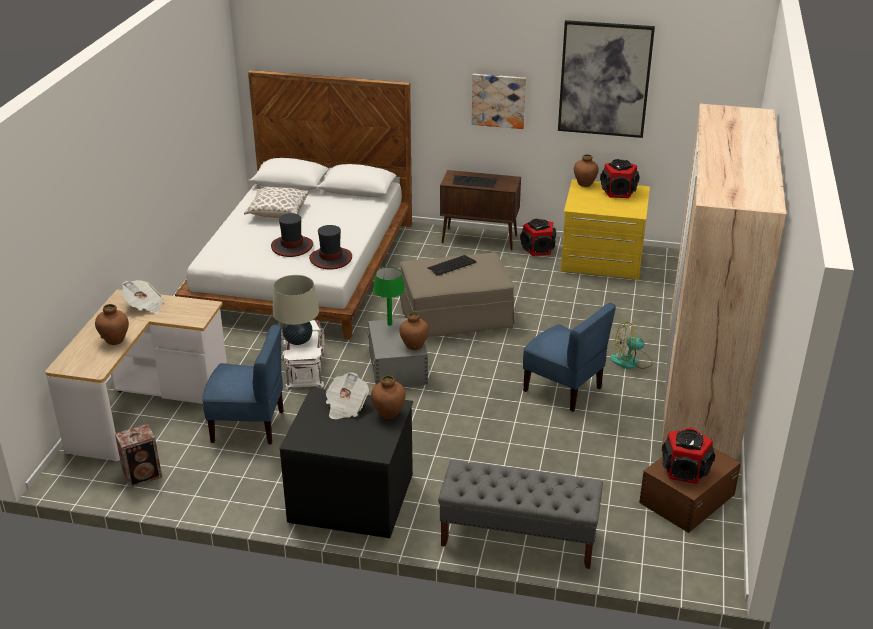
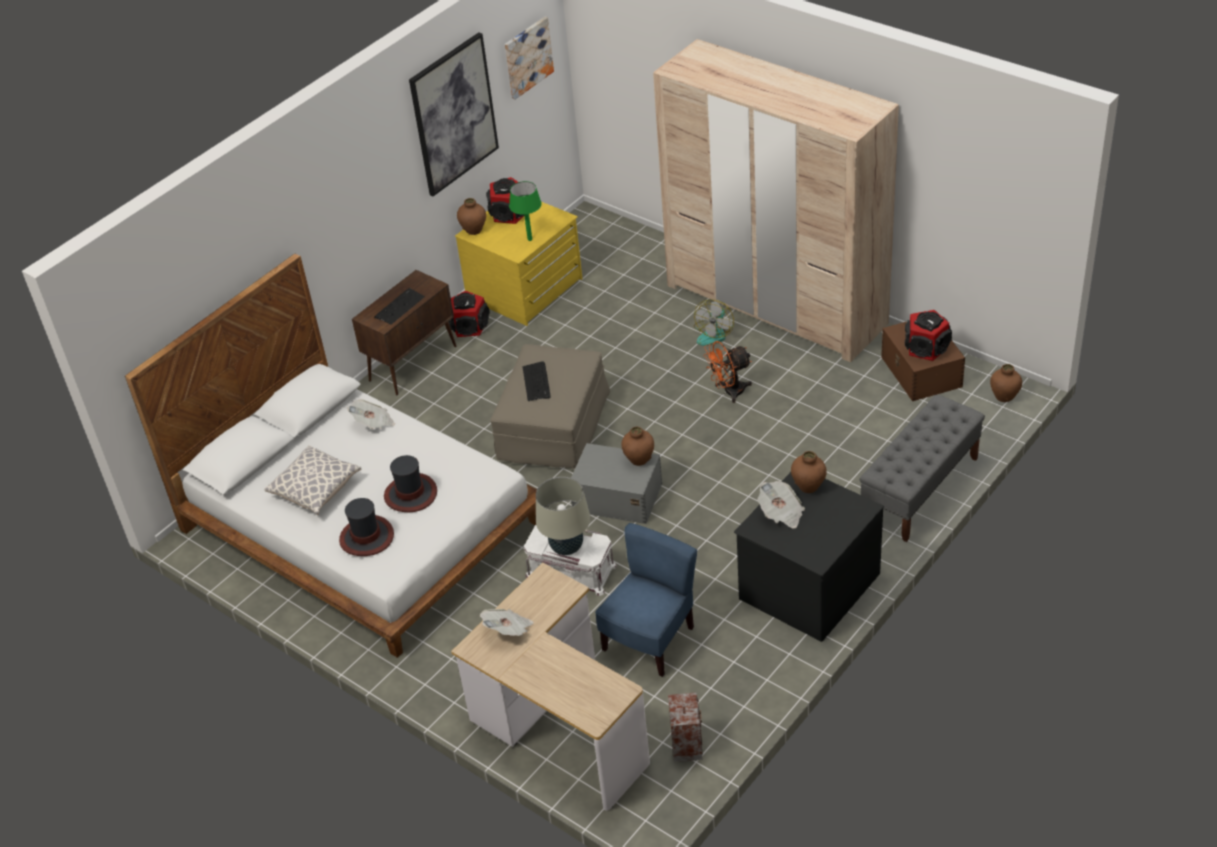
camera: 60 degrees left, 10 degrees up
brown vase [95,304,129,345] -> brown vase moved to [990,364,1022,402]
hat [309,225,352,270] -> hat moved to [339,498,394,556]
green table lamp [373,267,405,326] -> green table lamp moved to [509,181,542,241]
picture [472,74,526,129] -> picture moved to [505,17,554,99]
blue chair [523,303,616,412] -> orange fan [703,341,752,403]
none -> newspaper [347,399,395,429]

